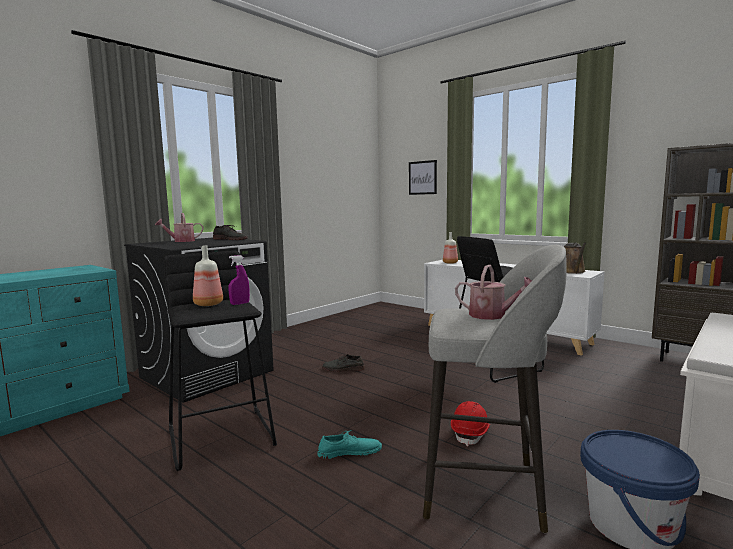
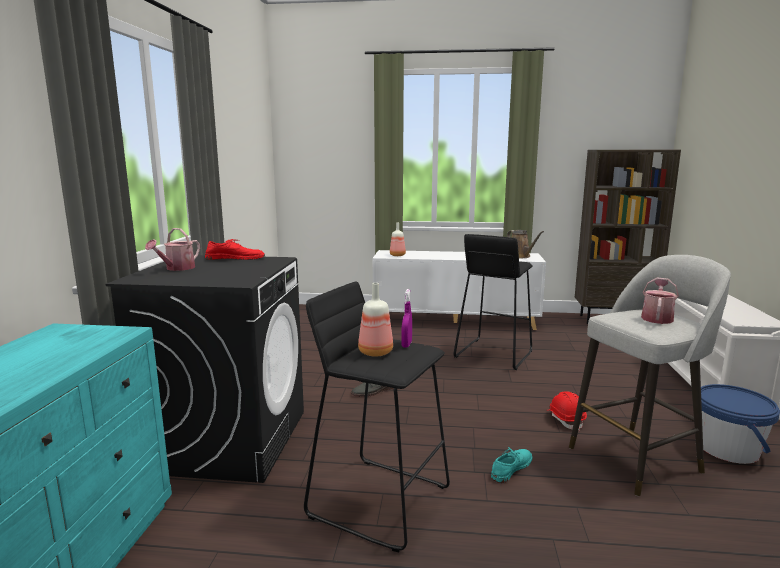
camera: 35 degrees left, 5 degrees up
grey shoe [213,225,248,240] -> red shoe [205,239,265,260]
picture [409,160,437,195] -> none
watering can [455,265,532,320] -> watering can turned 60 degrees counterclockwise [641,278,679,324]

